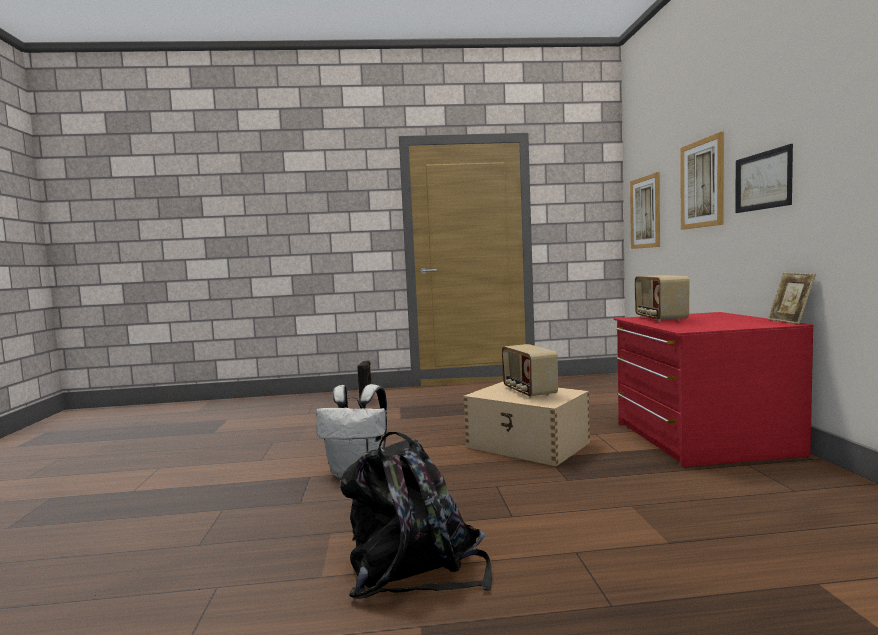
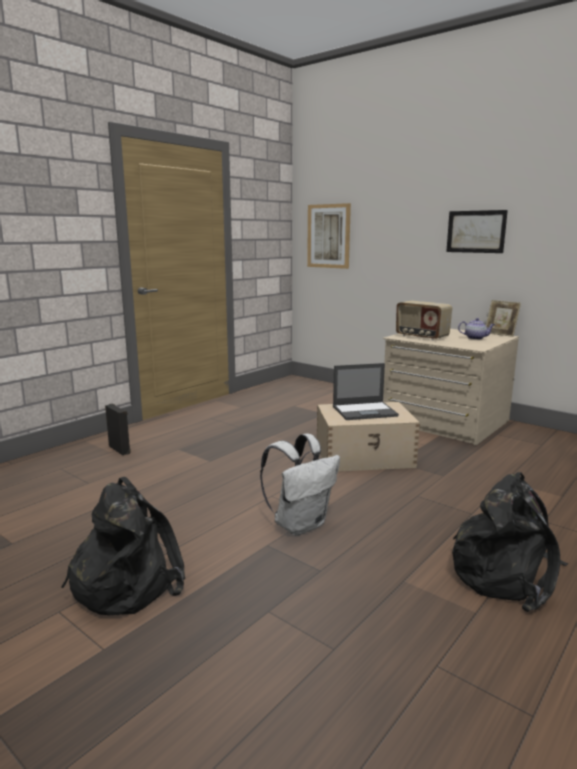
camera: 45 degrees left, 10 degrees up
radio [502,344,558,398] -> laptop [333,363,399,420]
red dresser [613,312,814,467] -> beige dresser [383,329,519,446]
picture [680,132,724,230] -> none
none -> black backpack [61,477,185,615]
none -> teapot [458,318,495,340]

